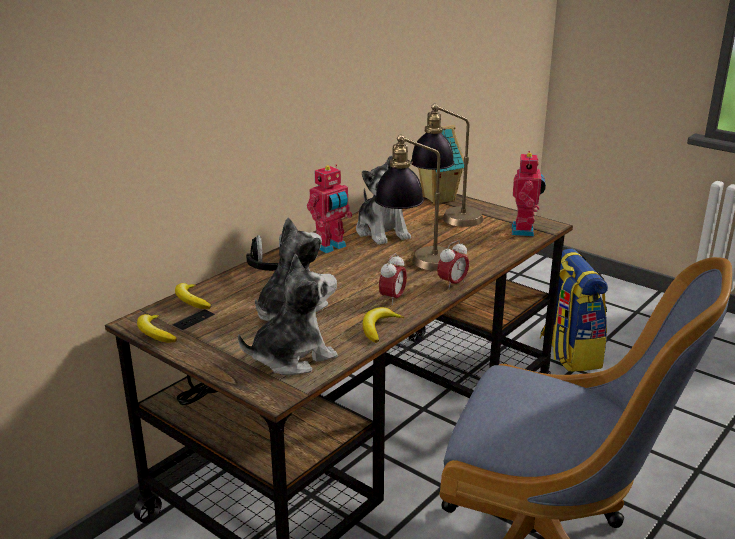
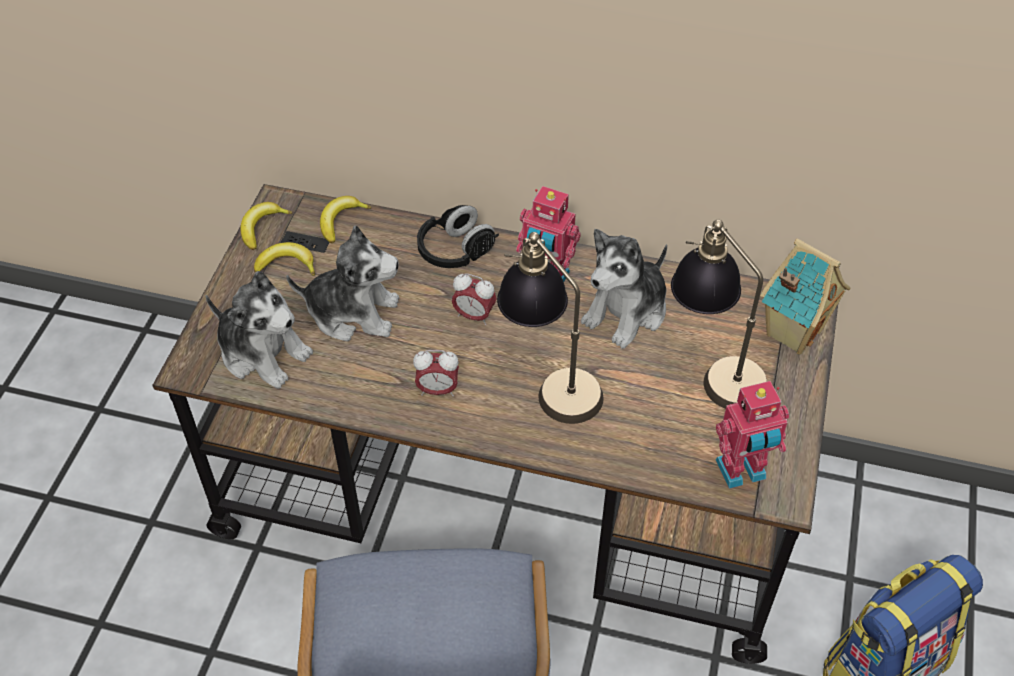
camera: 65 degrees right, 25 degrees up
banana [363,307,404,343] -> banana moved to [254,242,315,276]
alarm clock [437,240,469,290] -> alarm clock moved to [452,273,497,325]

